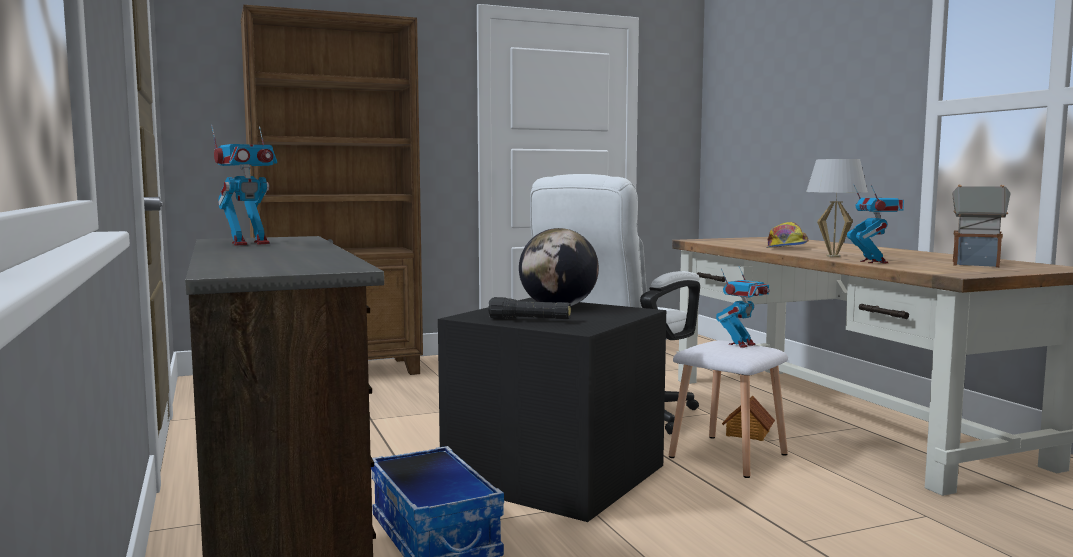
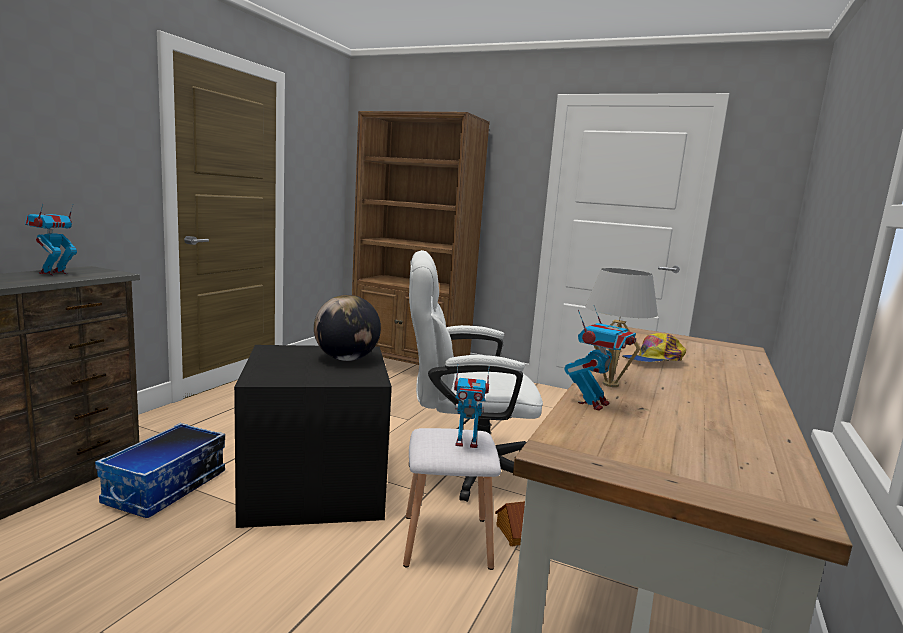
camera: 45 degrees right, 5 degrees up
toy robot [211,125,277,246] -> toy robot turned 105 degrees clockwise [25,204,77,275]
black flashlight [488,297,571,319] -> none
toy house [952,185,1011,267] -> none

